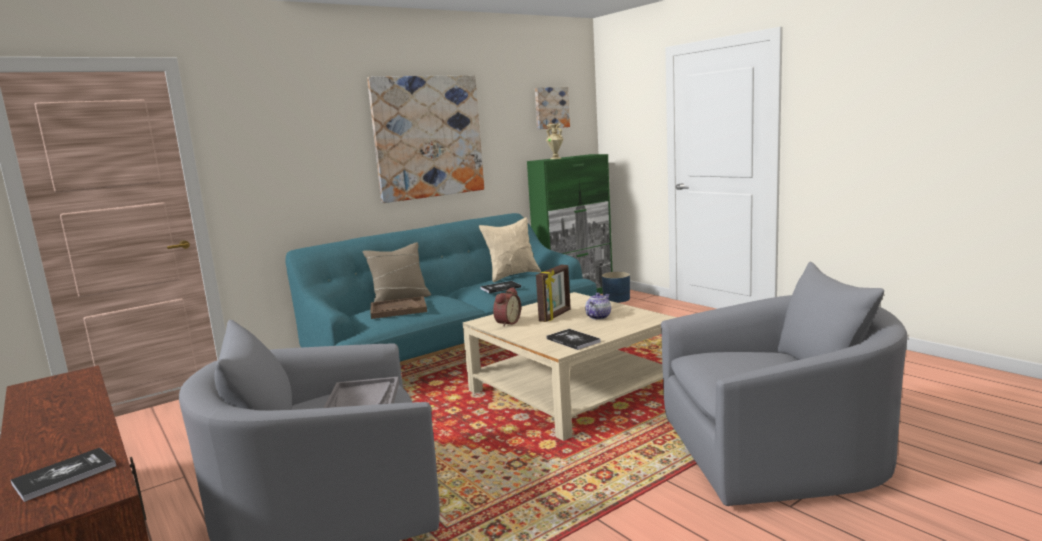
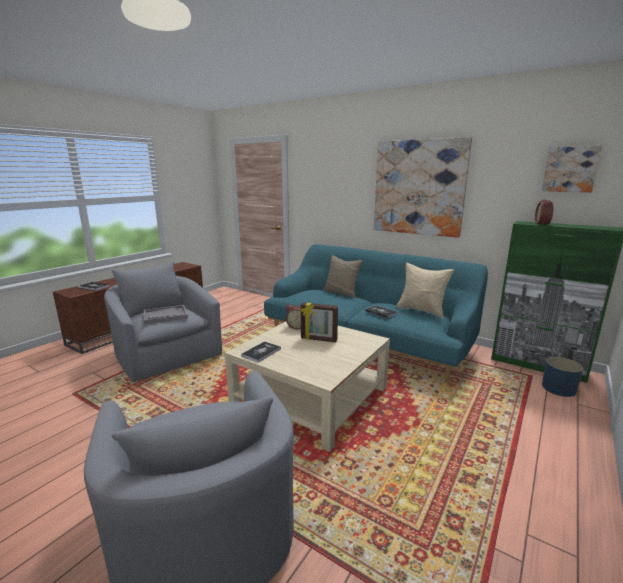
camera: 70 degrees right, 5 degrees up
brown tray [370,296,427,319] -> none
beige vase [546,123,564,159] -> alarm clock [535,199,554,225]
teapot [585,293,611,320] -> none

